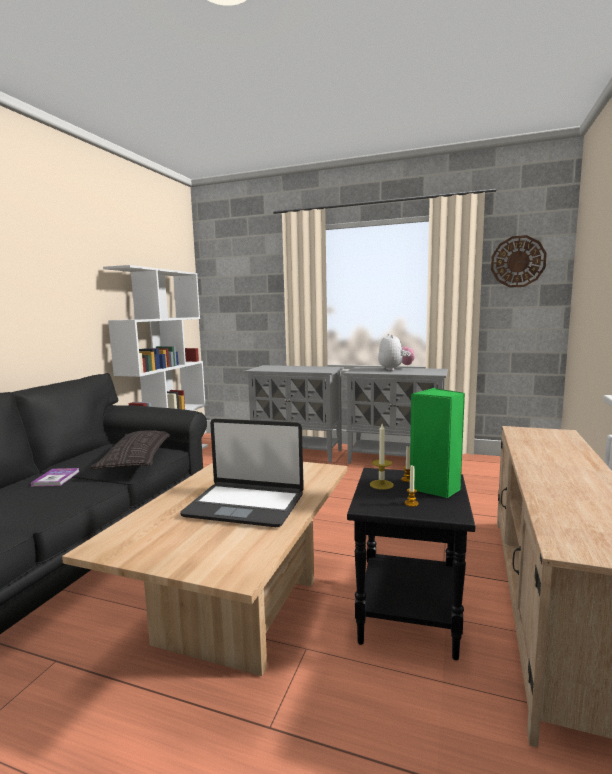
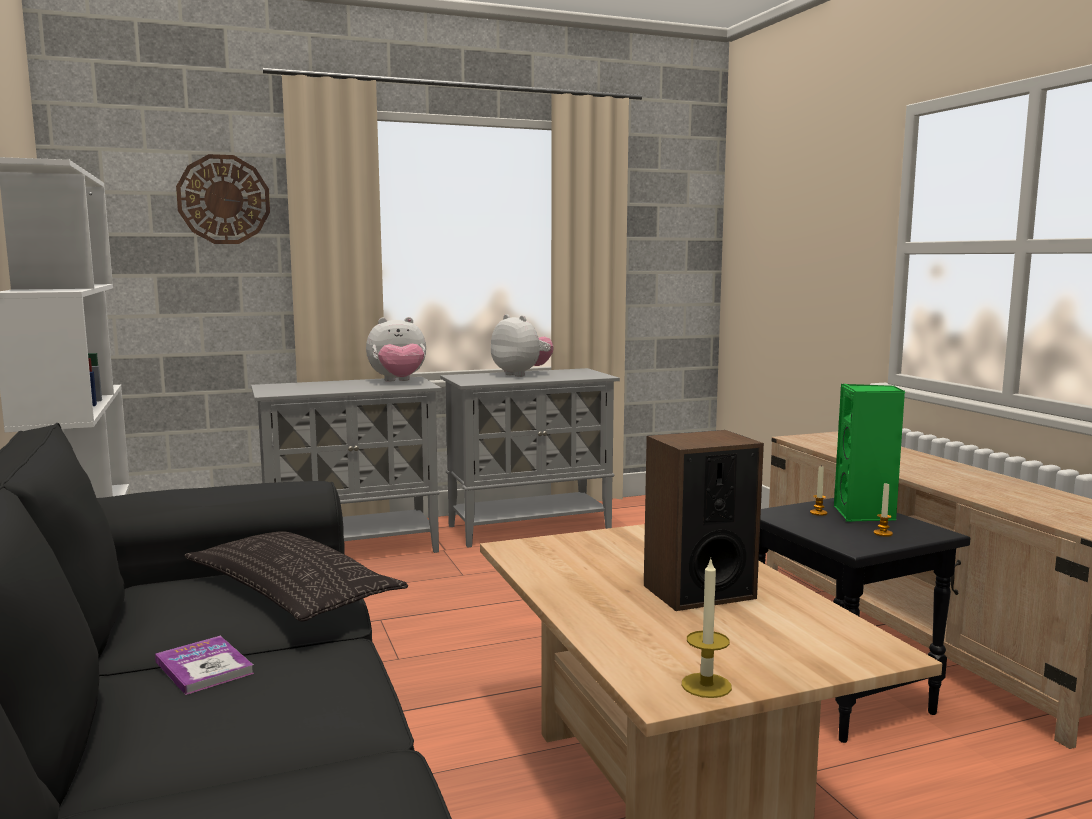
camera: 40 degrees left, 0 degrees up
laptop [180,419,304,527] -> speaker [644,430,764,611]
candle [370,424,394,490] -> candle moved to [682,558,732,698]
wall clock [491,235,547,288] -> wall clock moved to [176,154,270,244]
none -> plush toy [366,317,426,382]

